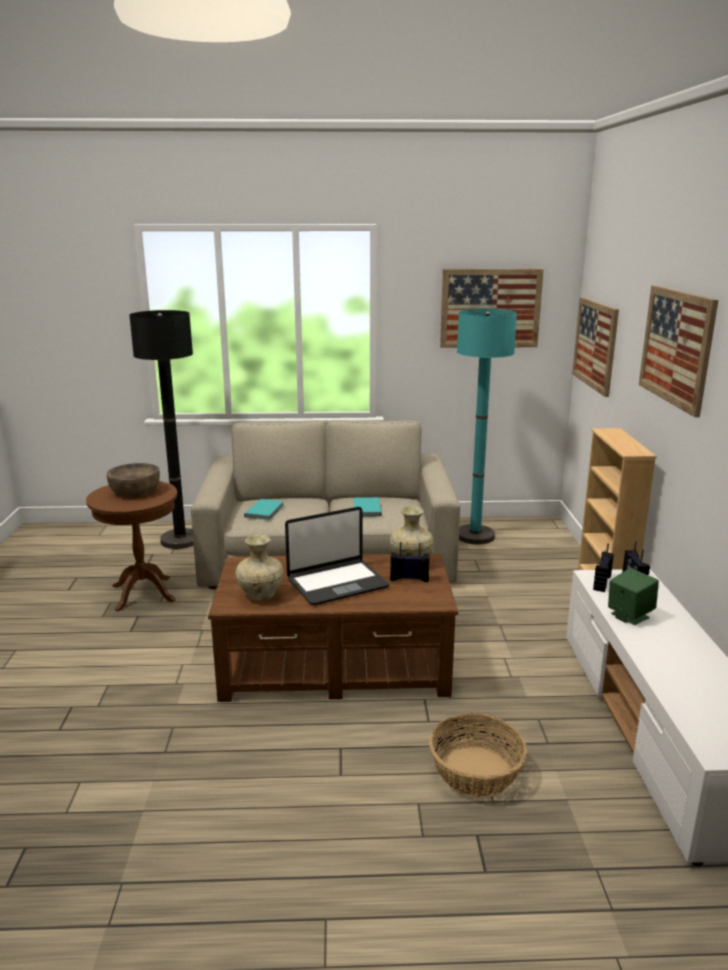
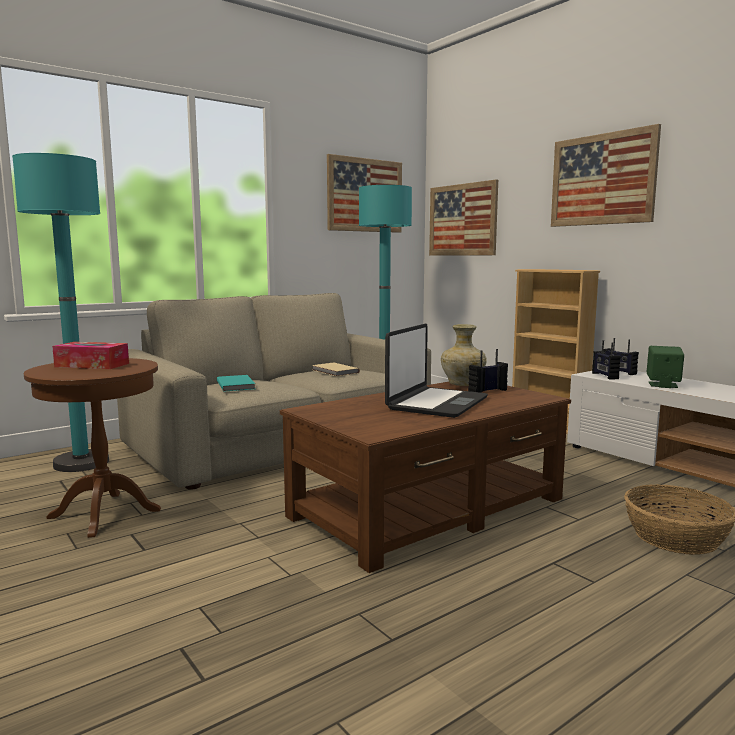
camera: 35 degrees left, 10 degrees down
brown bowl [107,463,160,498] -> tissue box [52,342,129,369]
black floor lamp [129,310,194,549] -> turquoise floor lamp [12,153,109,472]
beige vase [235,534,283,601] -> none
turquoise book [353,497,382,517] -> beige book [312,362,360,376]

